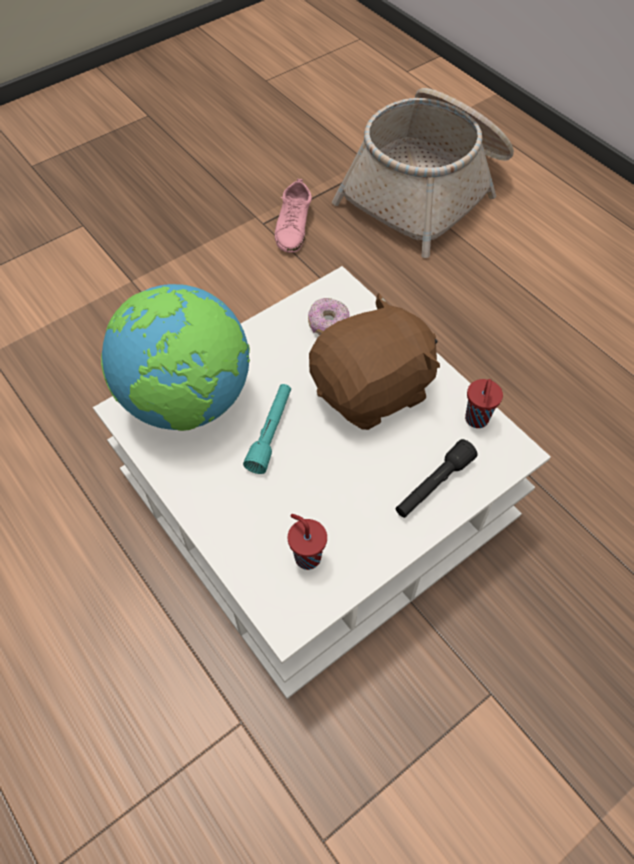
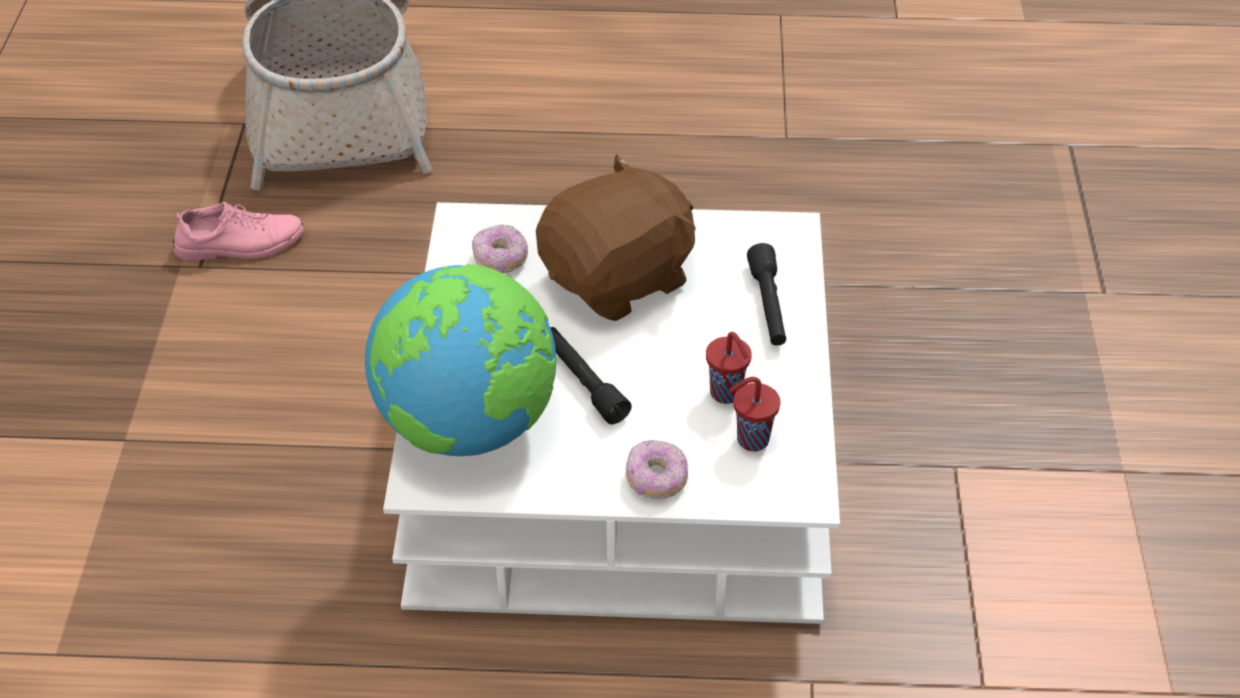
camera: 50 degrees left, 10 degrees down
turquoise flashlight [243,384,291,474] -> black flashlight [550,327,632,424]
pink shoe [275,179,312,253] -> pink shoe turned 60 degrees counterclockwise [173,202,304,260]
brown plush toy [309,293,440,430] -> brown plush toy turned 45 degrees clockwise [536,154,696,321]
red cup [465,379,503,428] -> red cup moved to [706,332,752,404]
none -> donut [626,440,688,499]

